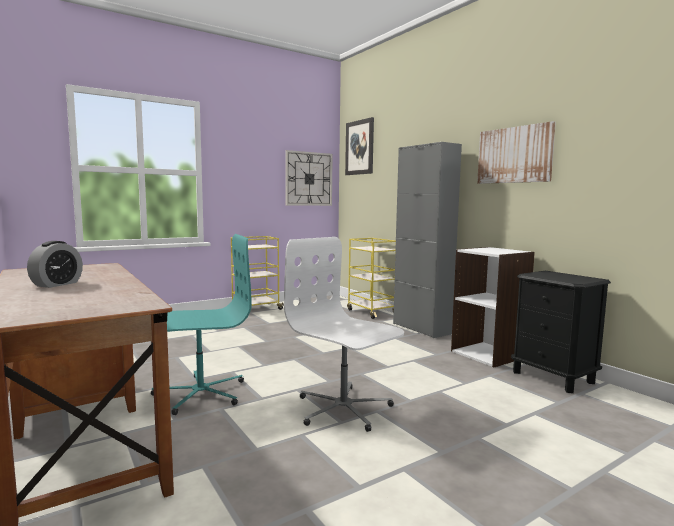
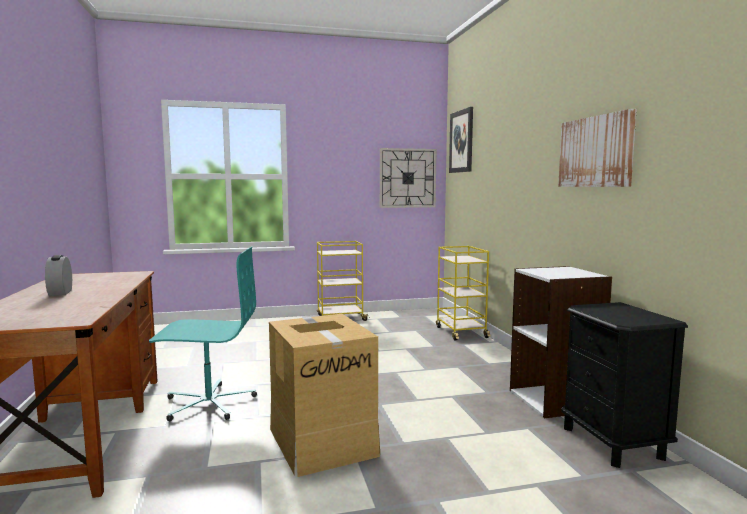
camera: 20 degrees right, 0 degrees up
alarm clock [27,241,83,288] -> alarm clock turned 120 degrees clockwise [45,255,72,296]
white office chair [284,237,404,432] -> cardboard box [269,314,380,477]
grey cabinet [393,142,462,338] -> none

